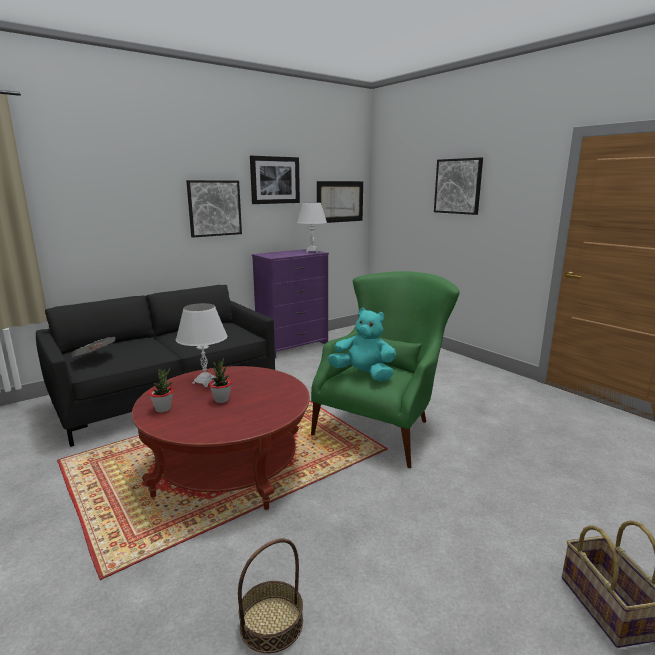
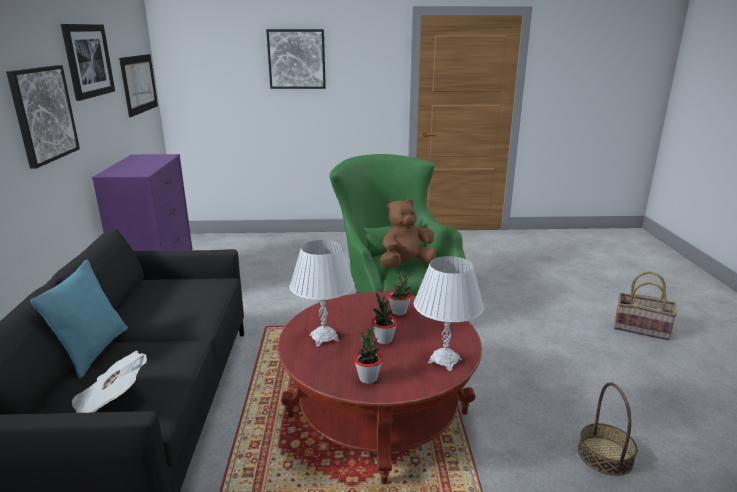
camera: 55 degrees left, 5 degrees up
white table lamp [297,202,327,253] -> white table lamp moved to [414,256,484,371]
turquoise plush toy [328,308,396,381] -> brown plush toy [380,199,436,267]
none -> turquoise pillow [30,260,128,379]
none -> potted plant [388,271,412,315]

